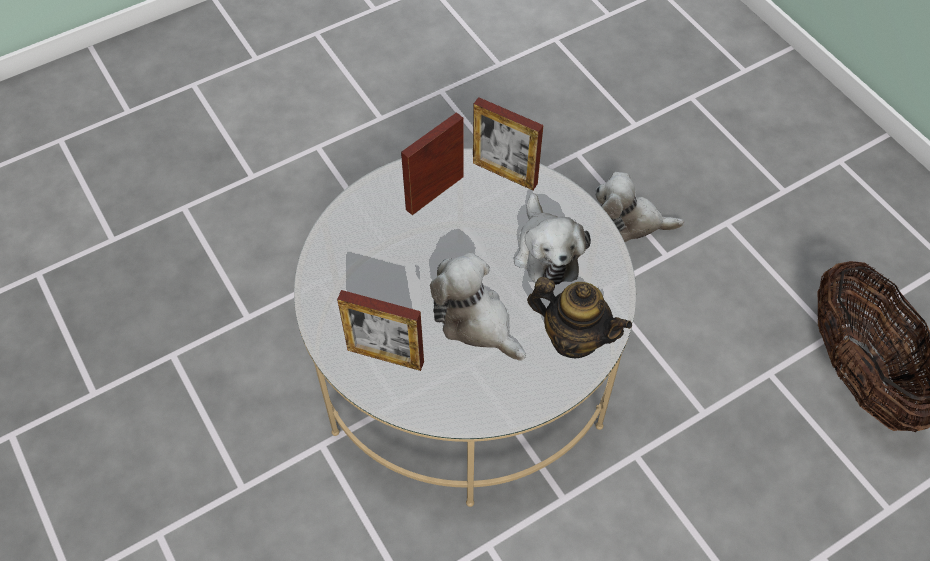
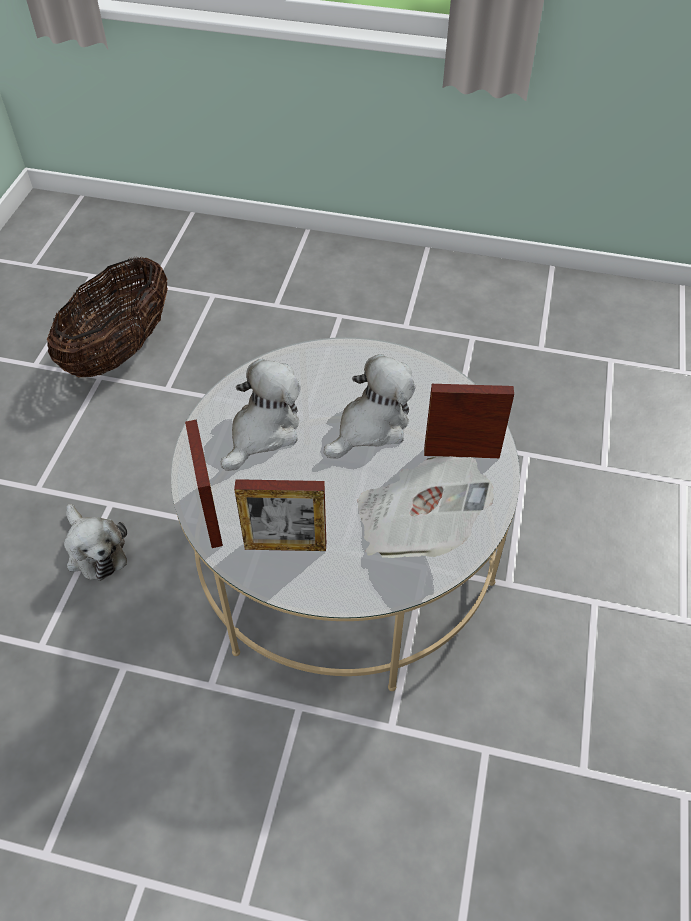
camera: 135 degrees left, 5 degrees down
picture frame [337,290,424,371] -> picture frame turned 60 degrees counterclockwise [424,384,514,458]
plush toy [430,253,526,361] -> plush toy turned 135 degrees counterclockwise [324,354,415,459]
teapot [527,277,632,358] -> none
none -> newspaper [357,456,494,558]

